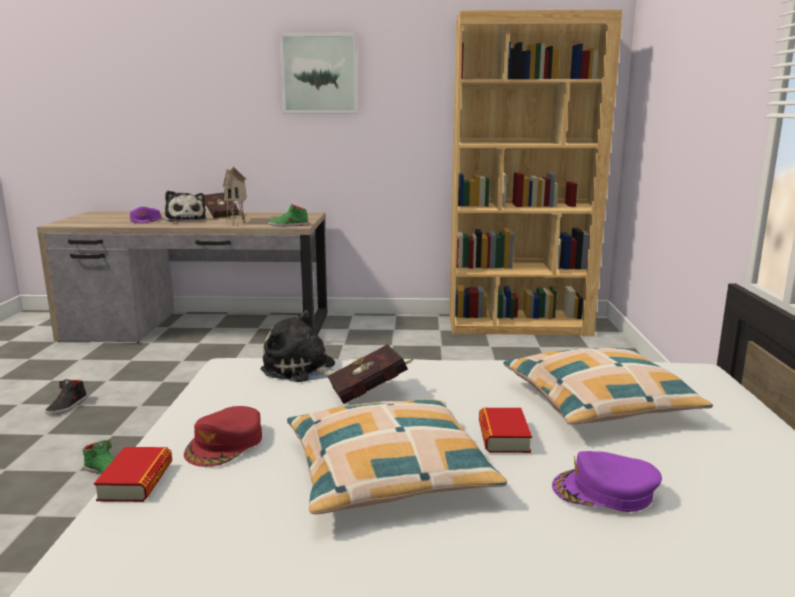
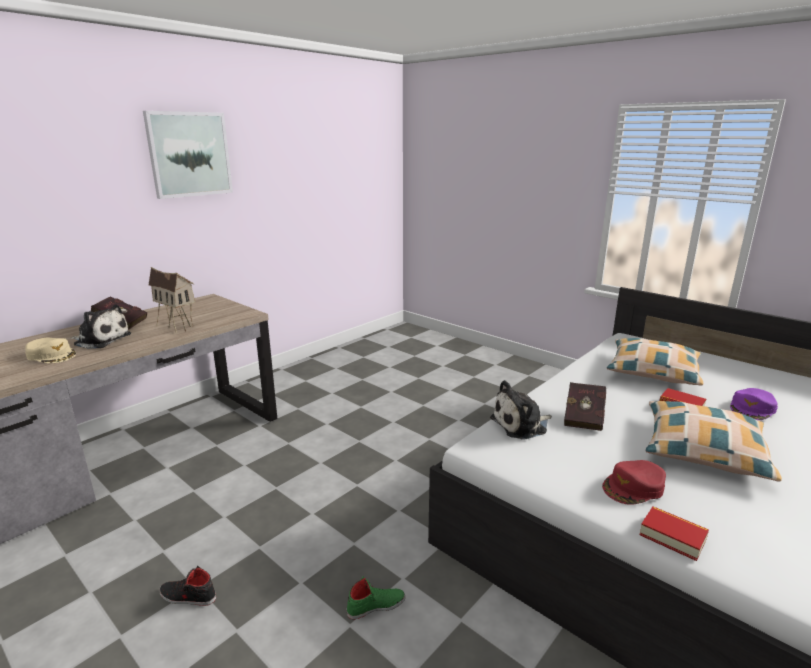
camera: 50 degrees left, 5 degrees up
black shoe [45,379,87,415] -> black shoe turned 135 degrees clockwise [160,566,216,606]
purple cap [130,207,161,224] -> beige cap [25,338,76,363]
red cap [184,406,262,467] -> red cap turned 90 degrees clockwise [602,460,666,505]
green shoe [268,204,308,227] -> none
brown bookcase [449,10,623,336] -> none

